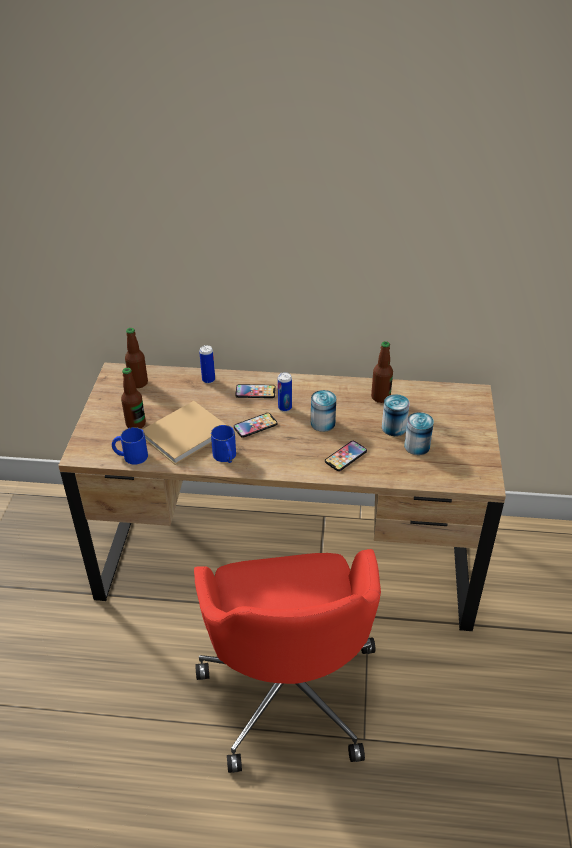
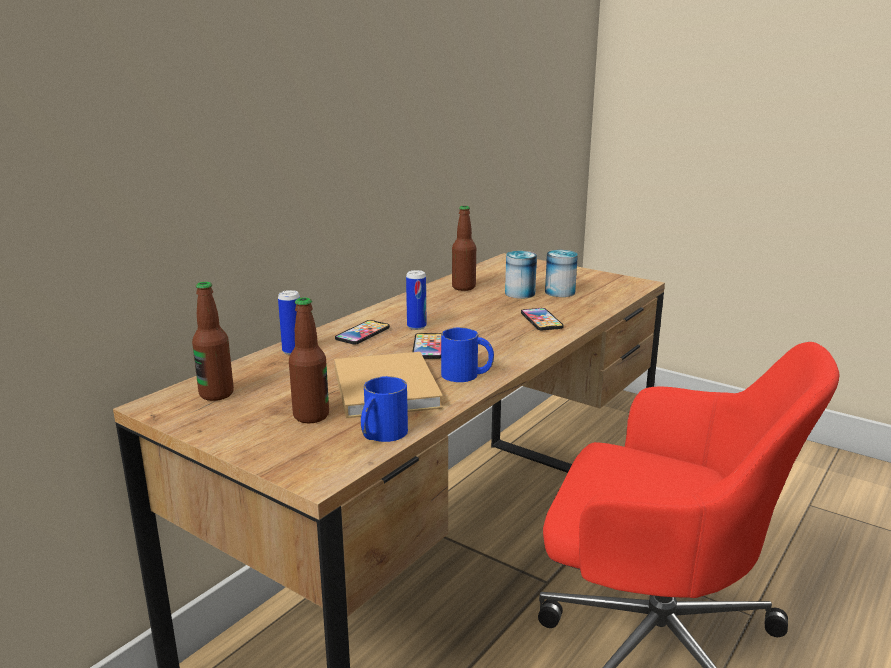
camera: 60 degrees left, 20 degrees down
can [311,390,336,432] -> none

